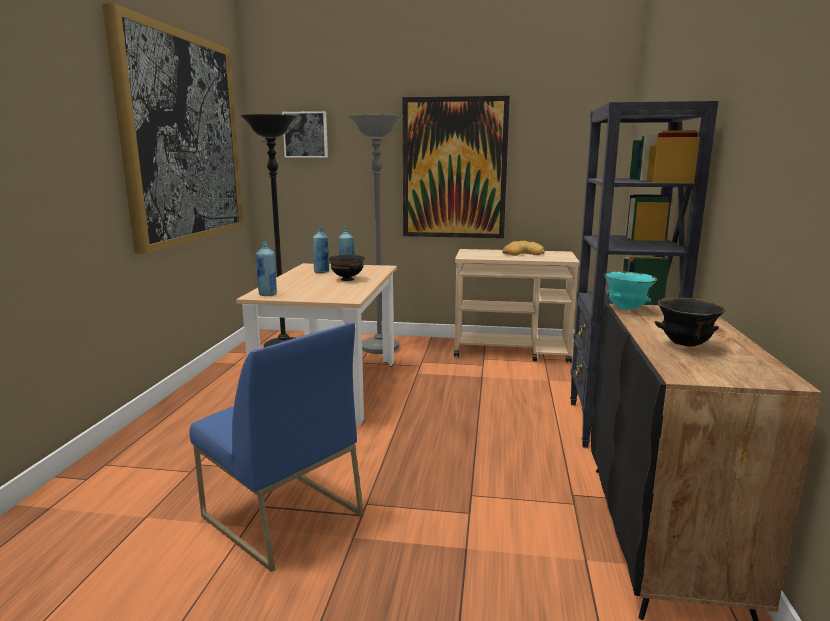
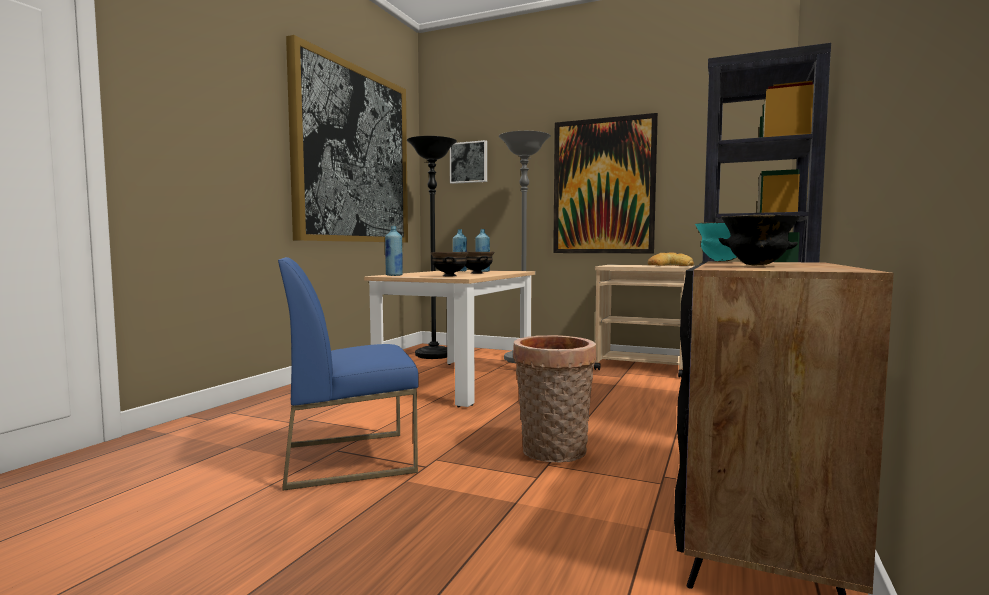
camera: 15 degrees right, 10 degrees down
blue chair [189,323,364,572] -> blue chair turned 105 degrees clockwise [278,257,419,491]
none -> black bowl [430,252,469,276]
none -> basket [513,335,596,463]

